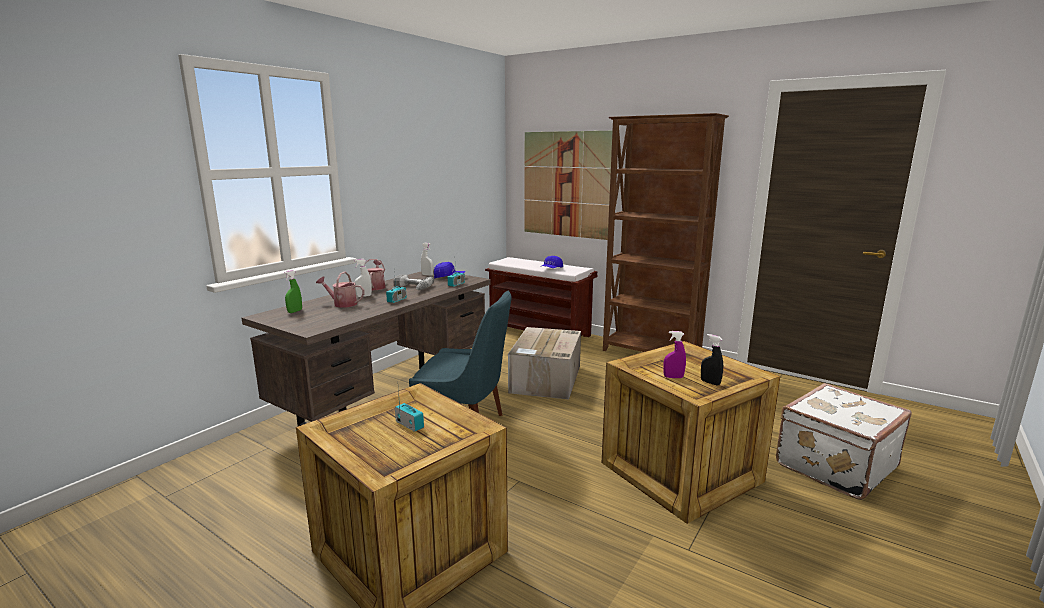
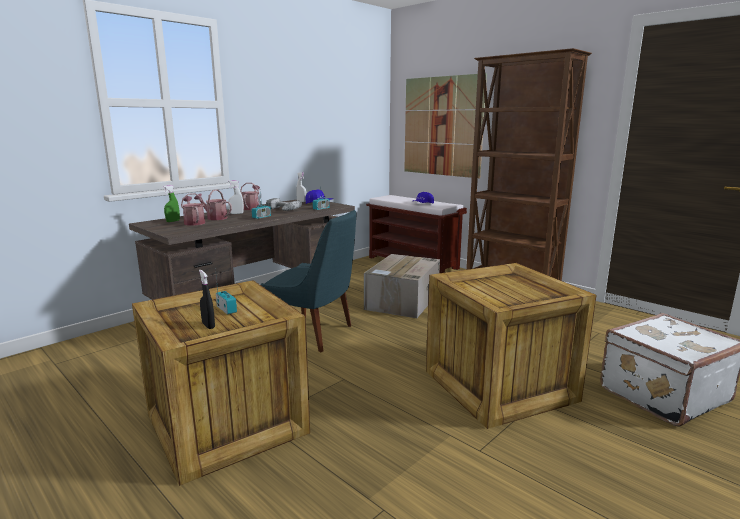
camera: 10 degrees right, 0 degrees up
purple spray bottle [663,331,686,378] -> none
black spray bottle [701,334,723,386] -> black spray bottle moved to [199,270,215,329]
none -> watering can [181,193,205,226]

